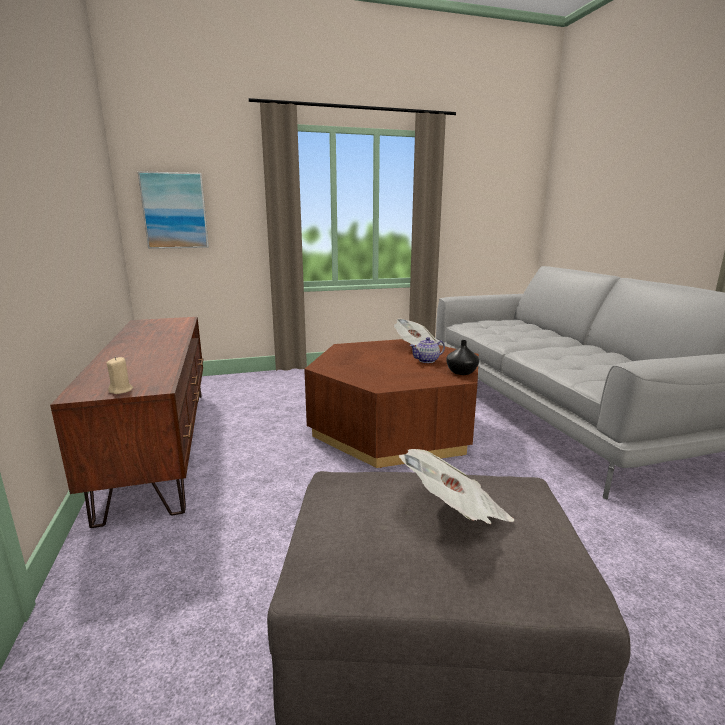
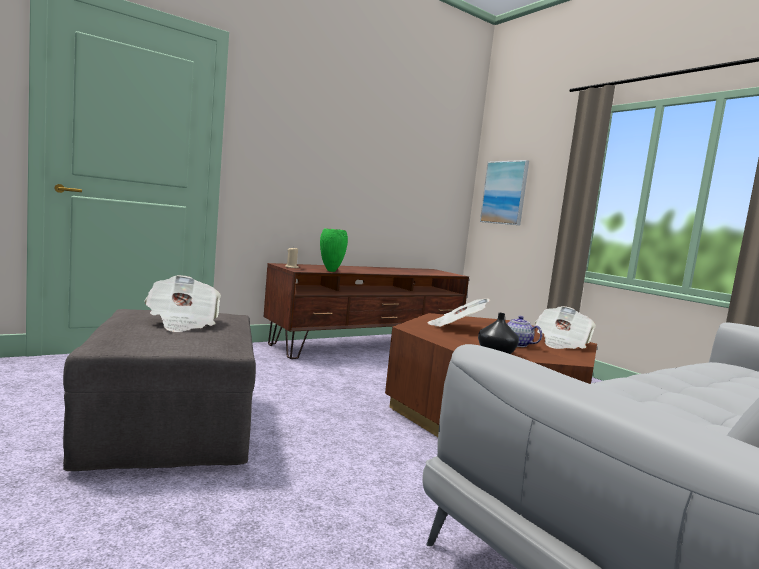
camera: 70 degrees right, 10 degrees down
none -> green vase [320,229,348,272]
none -> newspaper [428,298,490,327]

